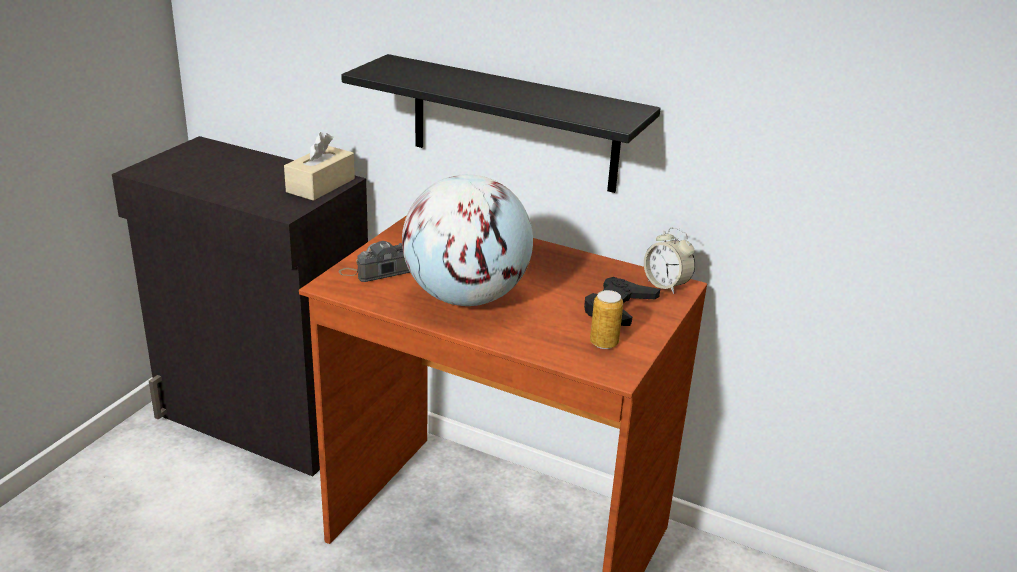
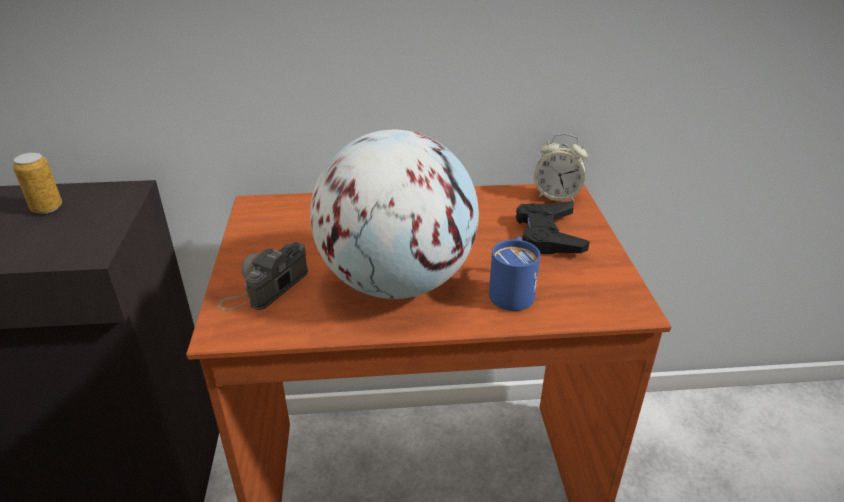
camera: 30 degrees left, 5 degrees up
beige tissue box [284,132,355,201] -> none
black shelf [341,54,661,193] -> none
can [590,290,623,349] -> can moved to [13,152,62,214]
none -> blue mug [489,236,540,311]

